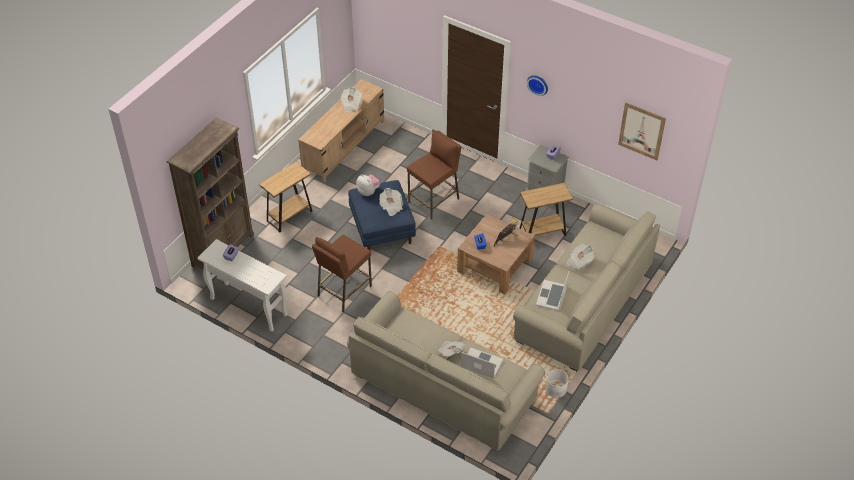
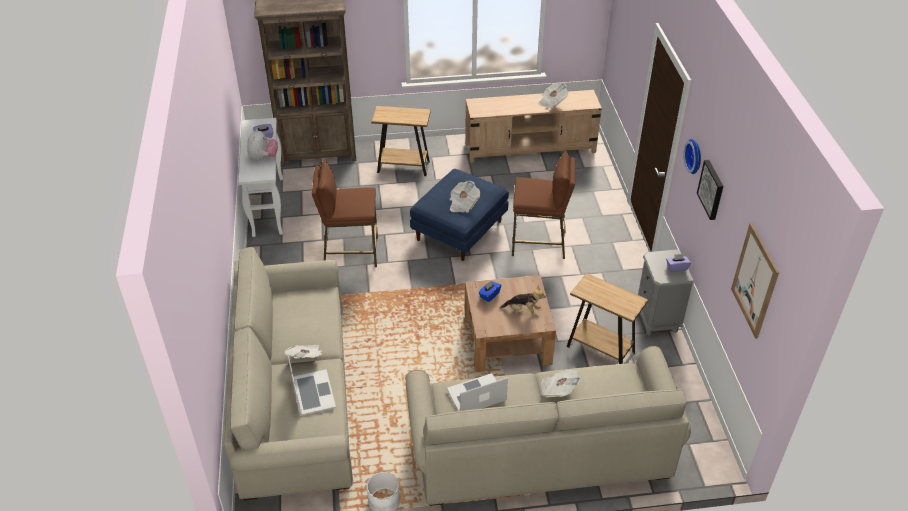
camera: 50 degrees right, 5 degrees down
plush toy [356,174,381,196] -> plush toy moved to [247,129,278,161]
none -> picture [697,160,723,220]

